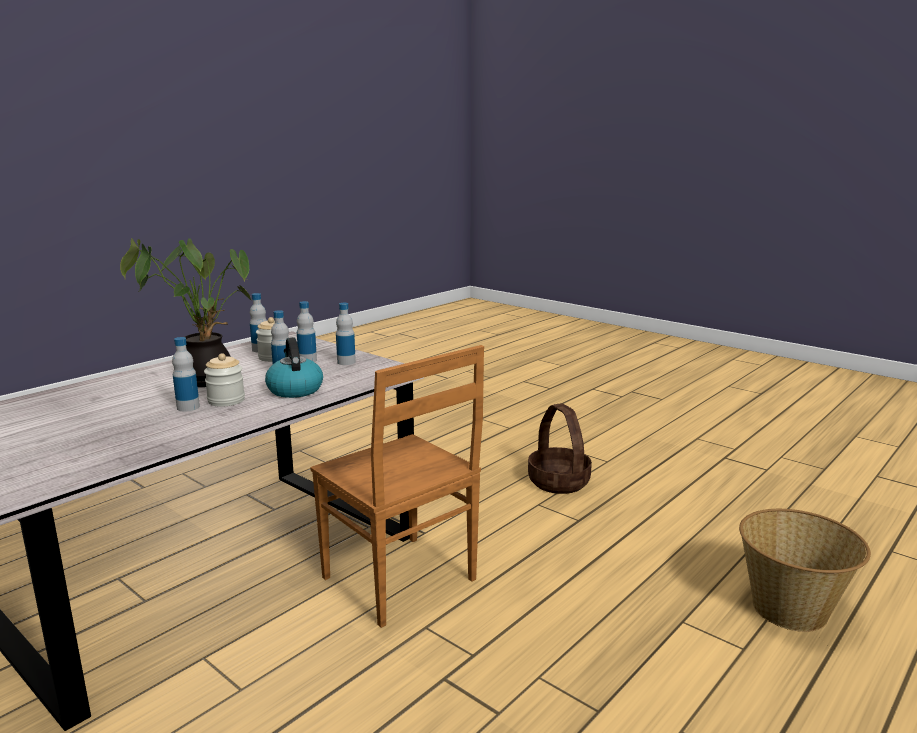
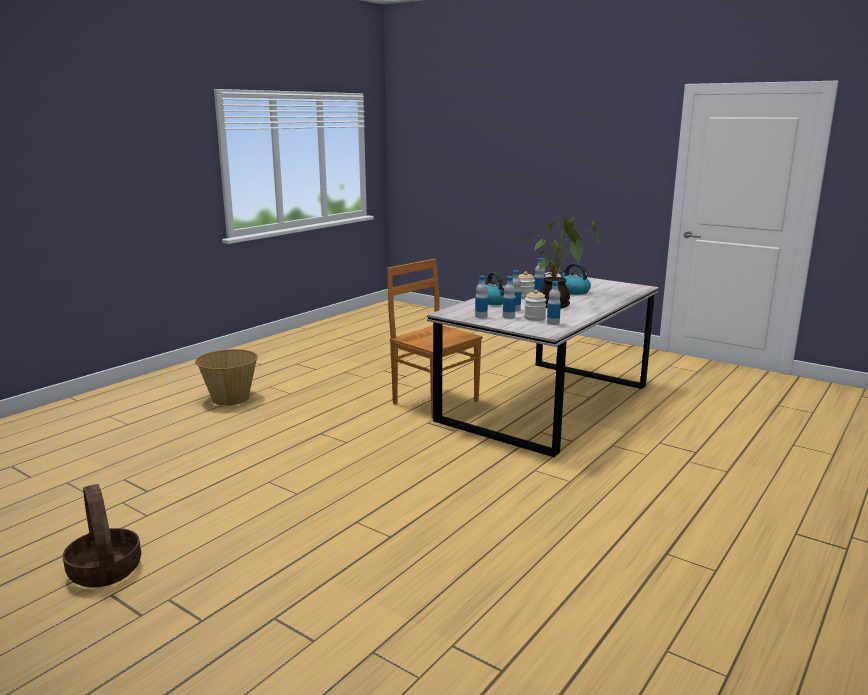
camera: 175 degrees right, 0 degrees up
basket [528,403,592,494] -> basket moved to [63,484,141,588]
none -> kettle [559,263,591,295]

